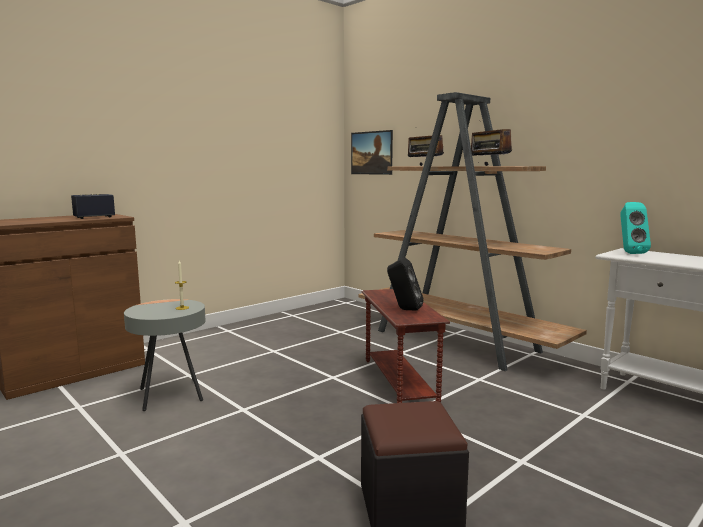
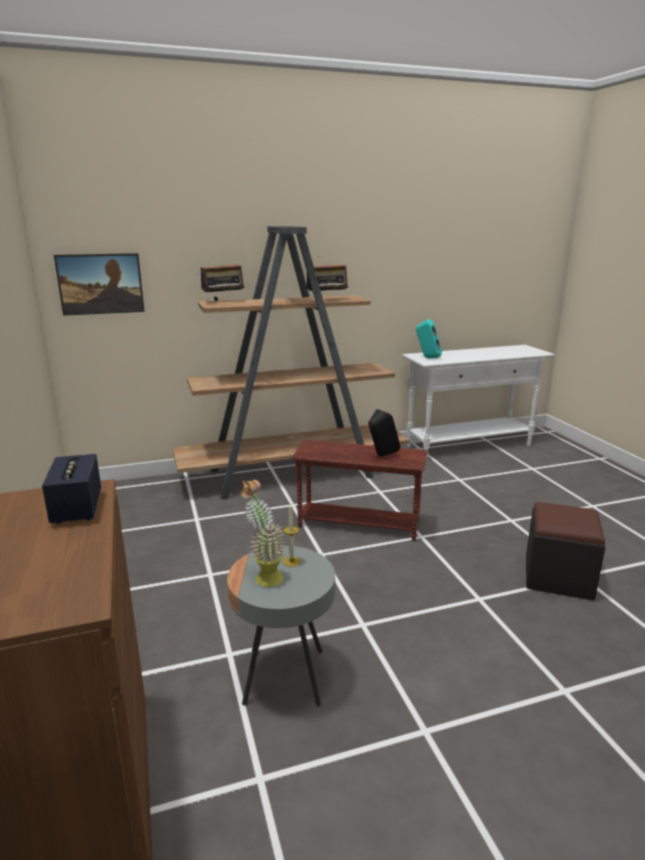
camera: 65 degrees left, 10 degrees up
none -> potted plant [241,480,286,587]

